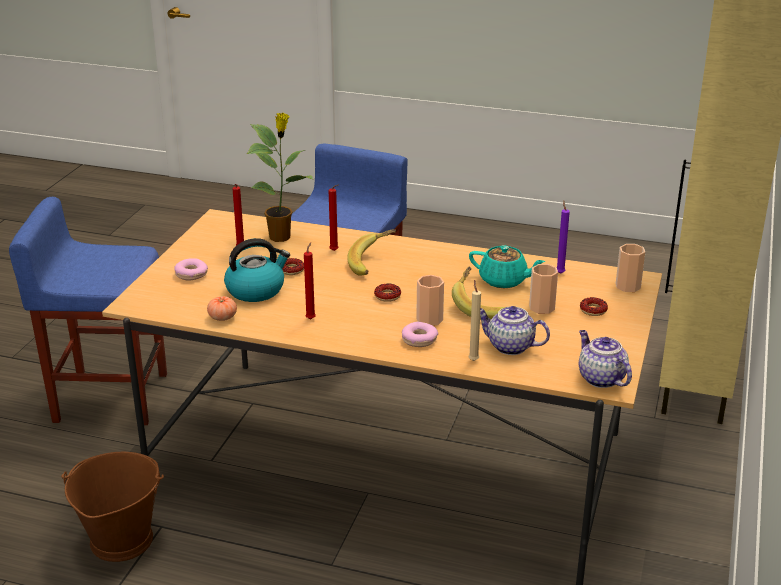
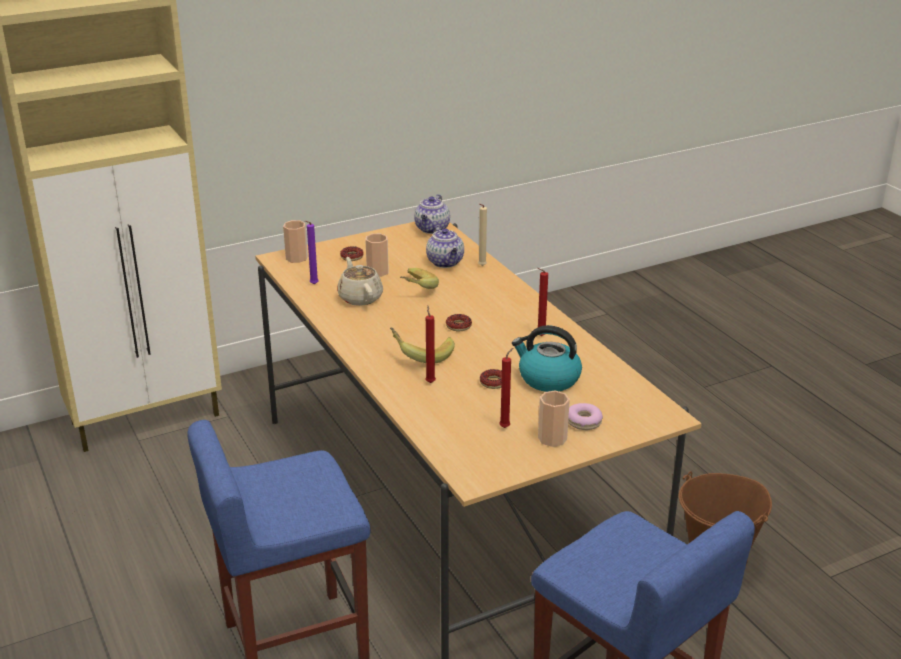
camera: 135 degrees left, 0 degrees up
tomato [207,296,237,321] -> none
potted plant [247,113,314,242] -> none
donut [402,322,438,347] -> none
cup [416,275,444,326] -> cup moved to [538,391,570,447]
turquoise teapot [469,245,545,288] -> beige teapot [337,257,383,306]

